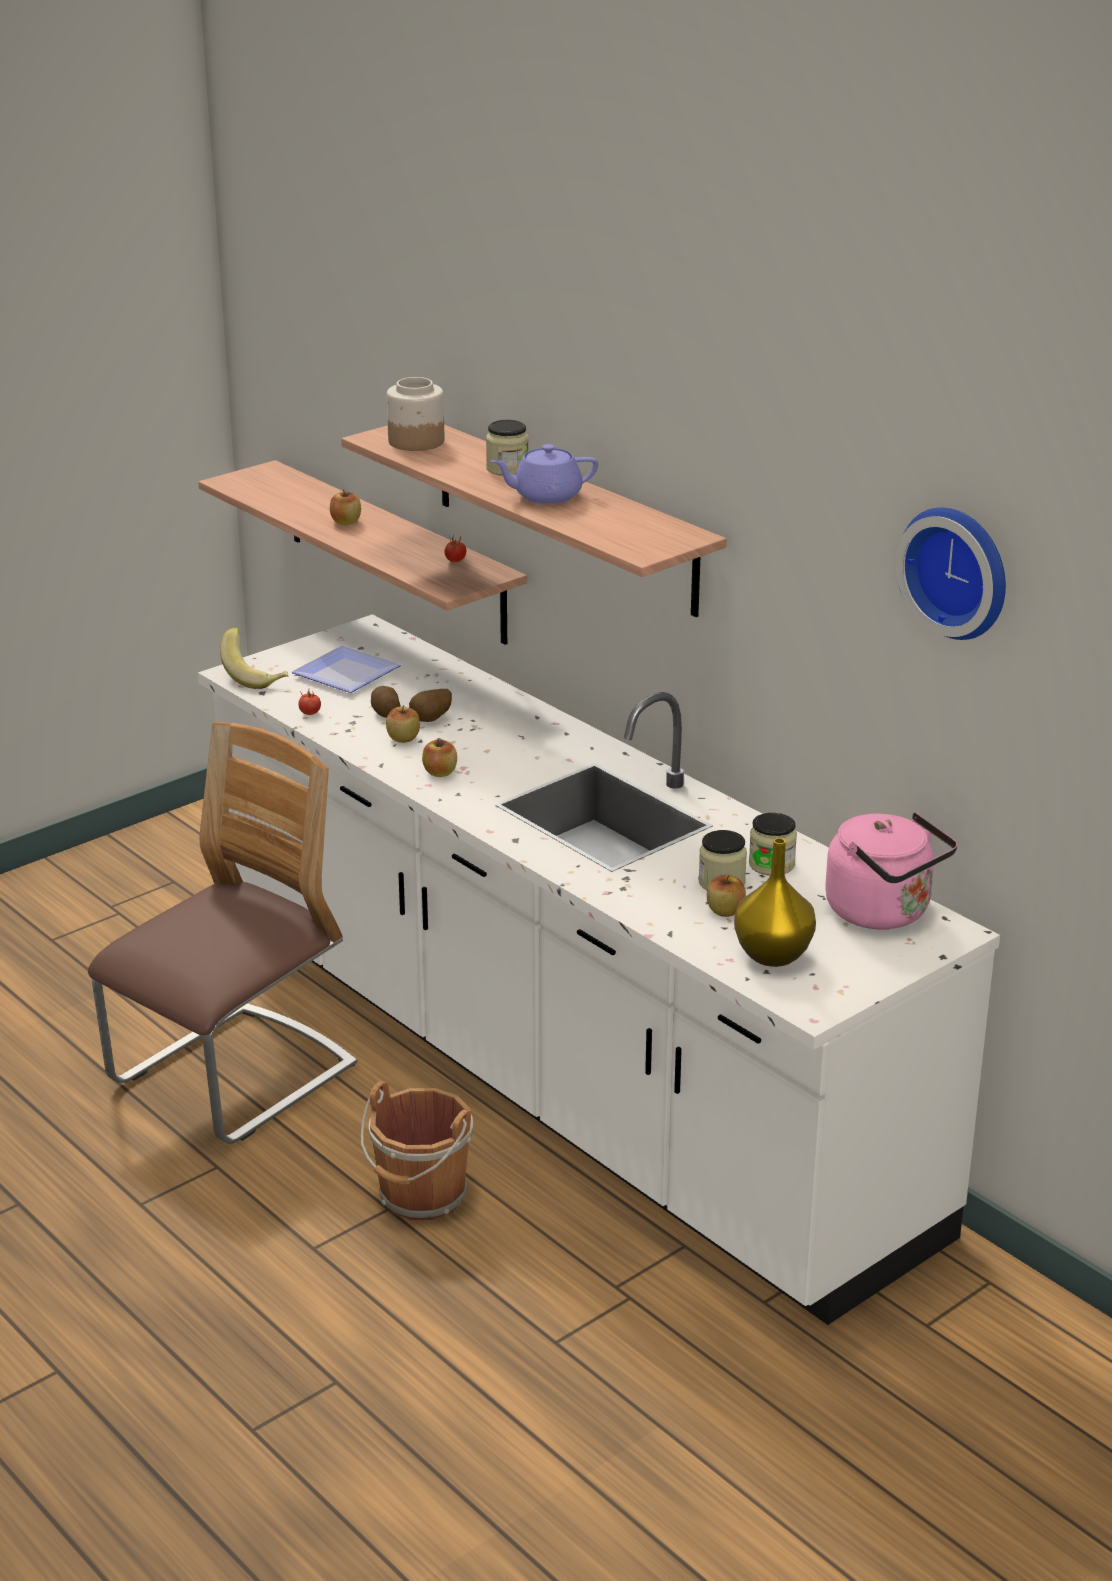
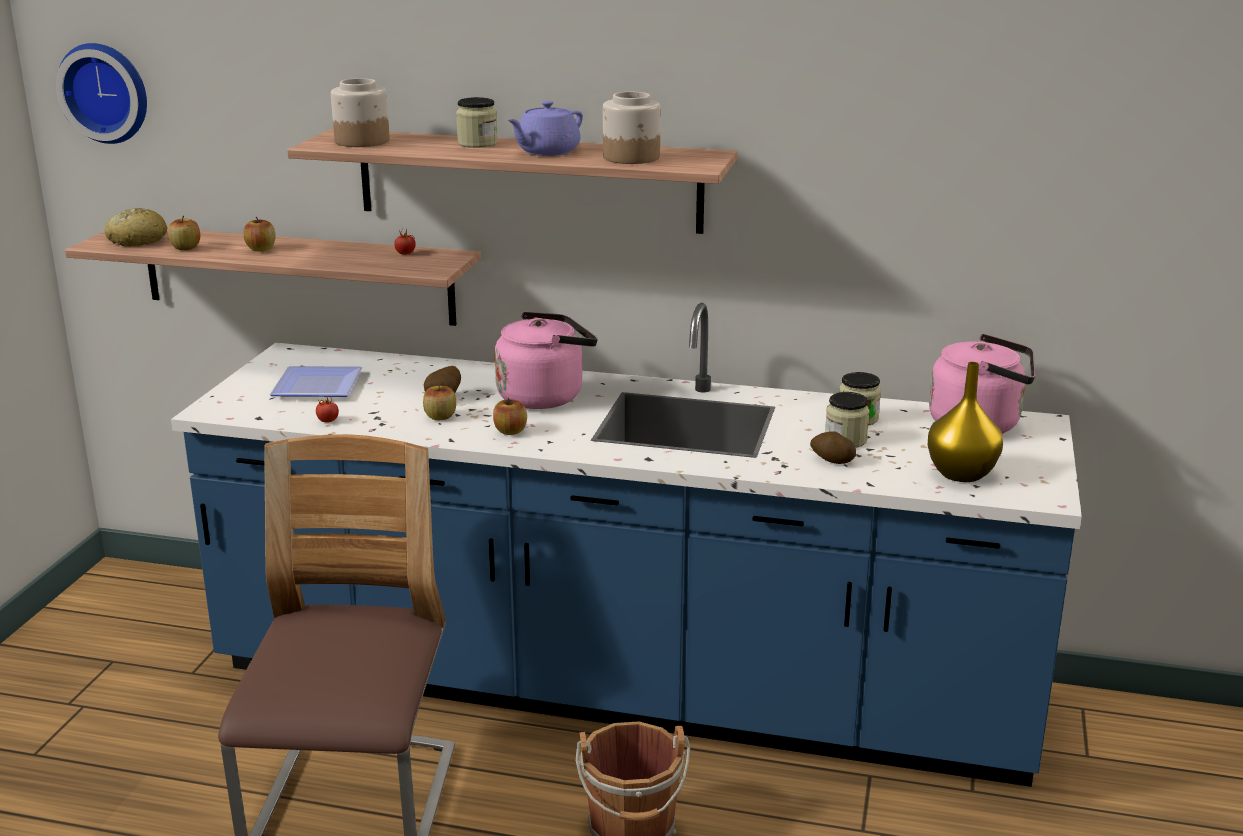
camera: 35 degrees left, 5 degrees down
white counter [198,614,1000,1325] -> blue counter [171,303,1082,787]
banana [220,628,288,689] -> none
potato [371,686,400,718] -> potato moved to [810,431,856,464]
apple [707,875,746,917] -> apple moved to [168,215,200,250]
wall clock [896,508,1006,640] -> wall clock moved to [56,43,147,144]
none -> bread [105,208,167,247]
none -> pink kettle [495,312,597,409]
none -> jar [603,92,661,164]

